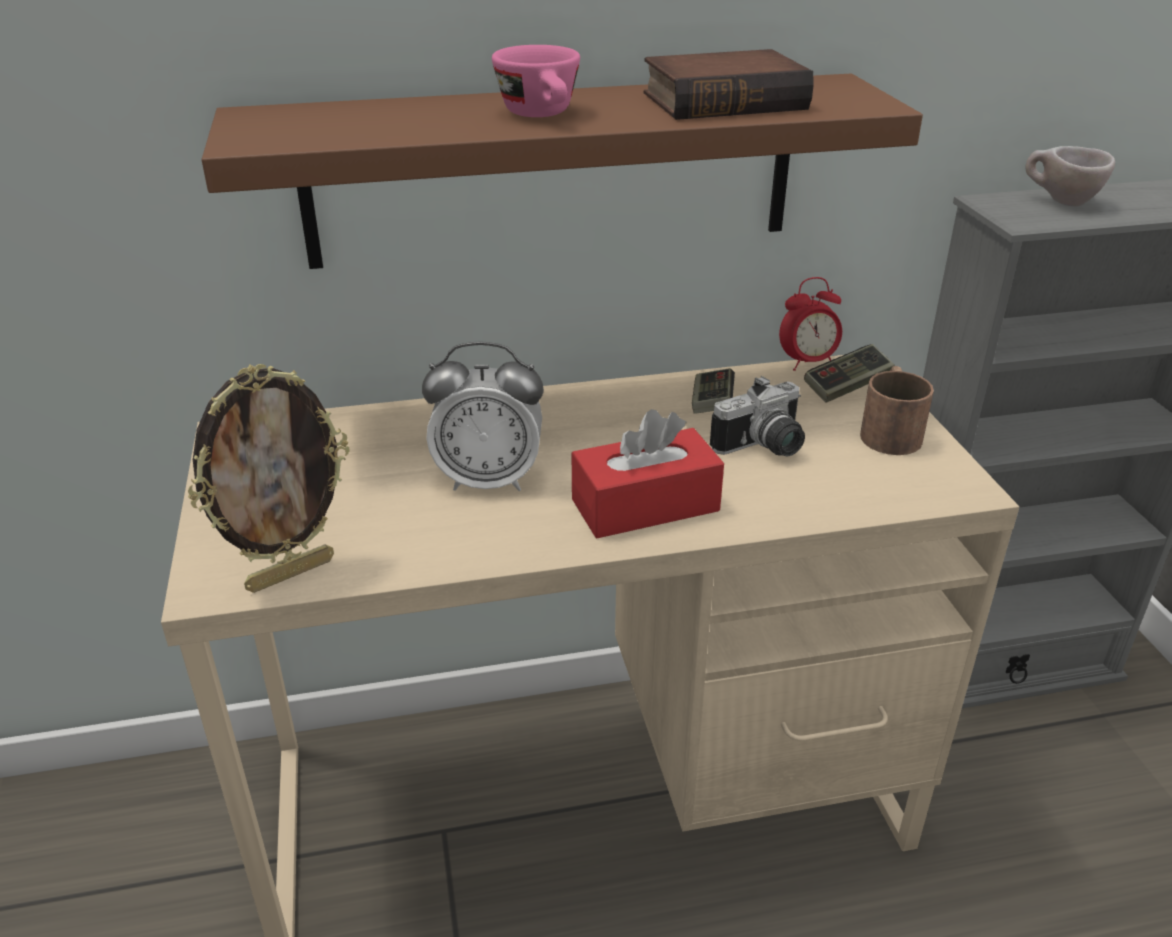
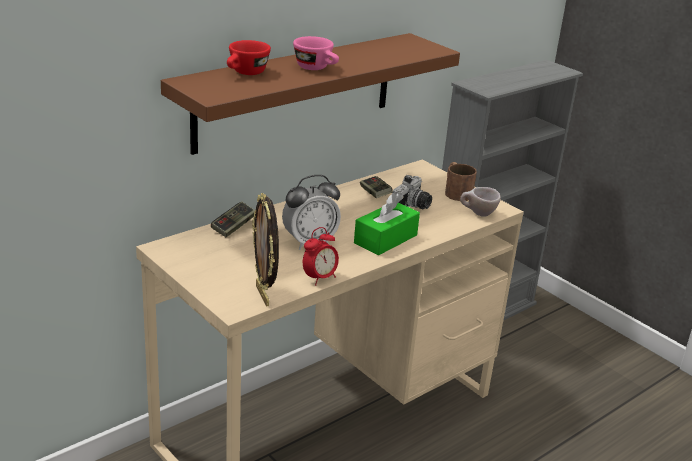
camera: 30 degrees left, 5 degrees down
picture frame [188,364,349,593] -> picture frame turned 135 degrees clockwise [252,193,279,307]
red tissue box [572,409,724,538] -> green tissue box [354,193,420,256]
book [644,49,814,120] -> none
alarm clock [779,277,842,371] -> alarm clock moved to [303,227,339,286]
game controller [804,344,895,403] -> game controller moved to [211,201,255,237]
beige cup [1026,146,1115,207] -> beige cup moved to [460,187,501,217]
none -> red cup [227,40,271,75]

